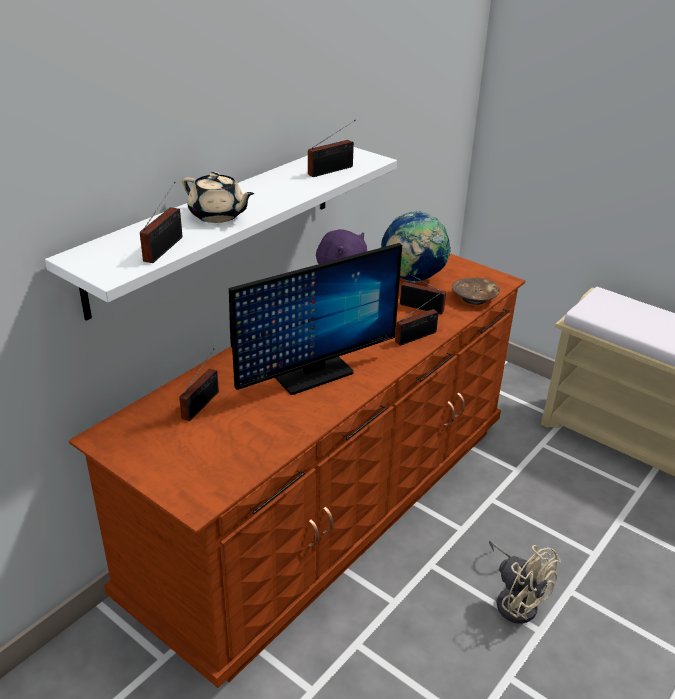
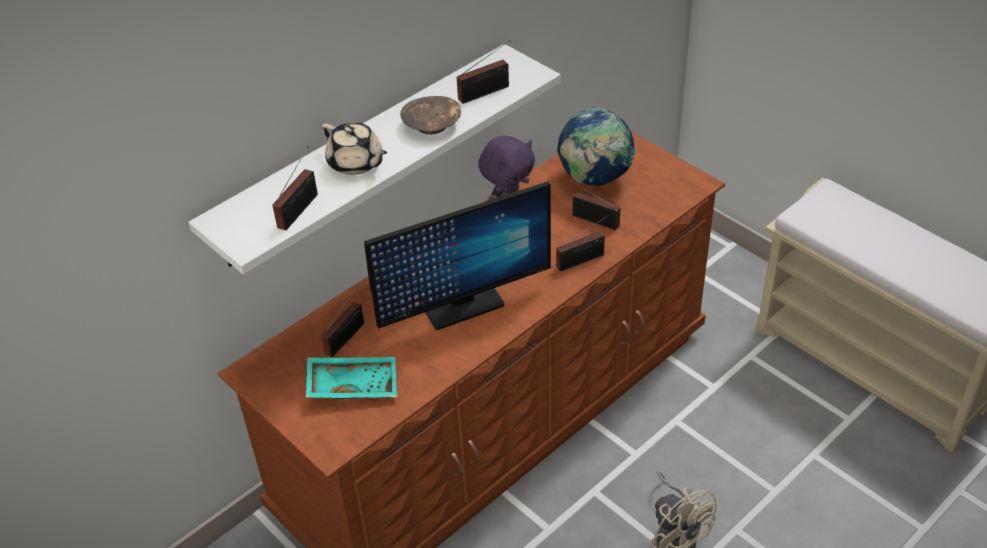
camera: 10 degrees right, 10 degrees up
brown bowl [452,278,500,305] -> brown bowl moved to [400,96,461,134]
none -> turquoise tray [306,357,397,399]

